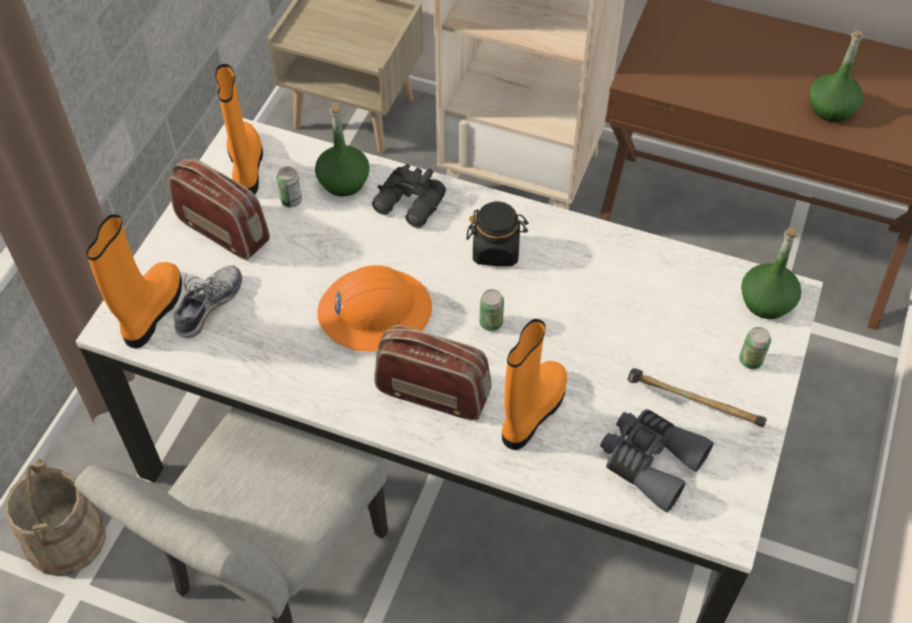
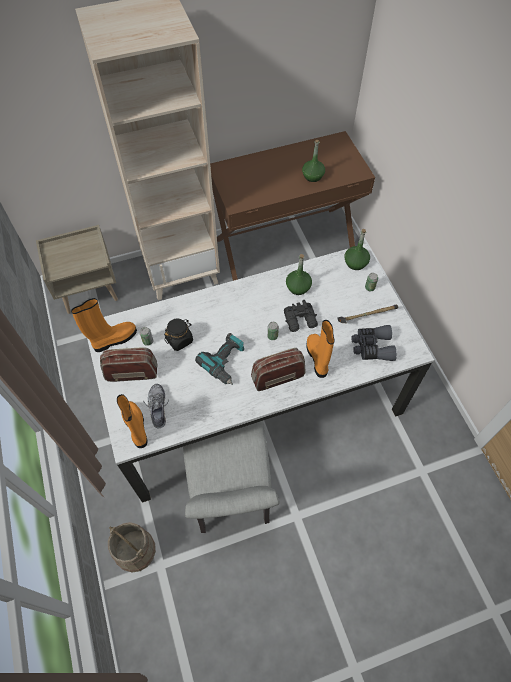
camera: 40 degrees left, 5 degrees up
orange boot [215,64,263,194] -> orange boot turned 105 degrees clockwise [71,298,137,352]
green bottle [315,104,370,196] -> green bottle moved to [286,254,312,295]
orange hard hat [317,265,432,351] -> power drill [195,333,244,385]
black binoculars [372,164,446,228] -> black binoculars moved to [284,300,318,332]
black jar [467,201,528,266] -> black jar moved to [164,319,193,351]

